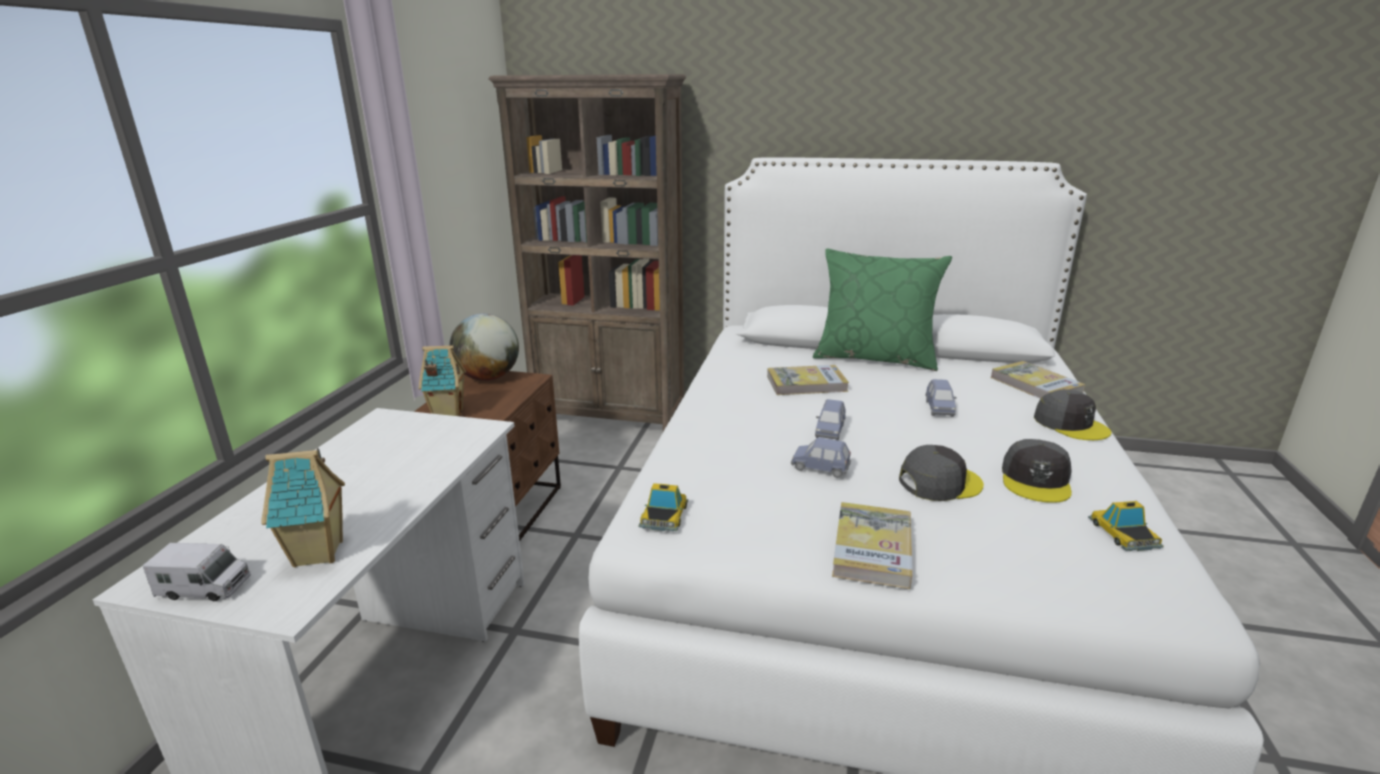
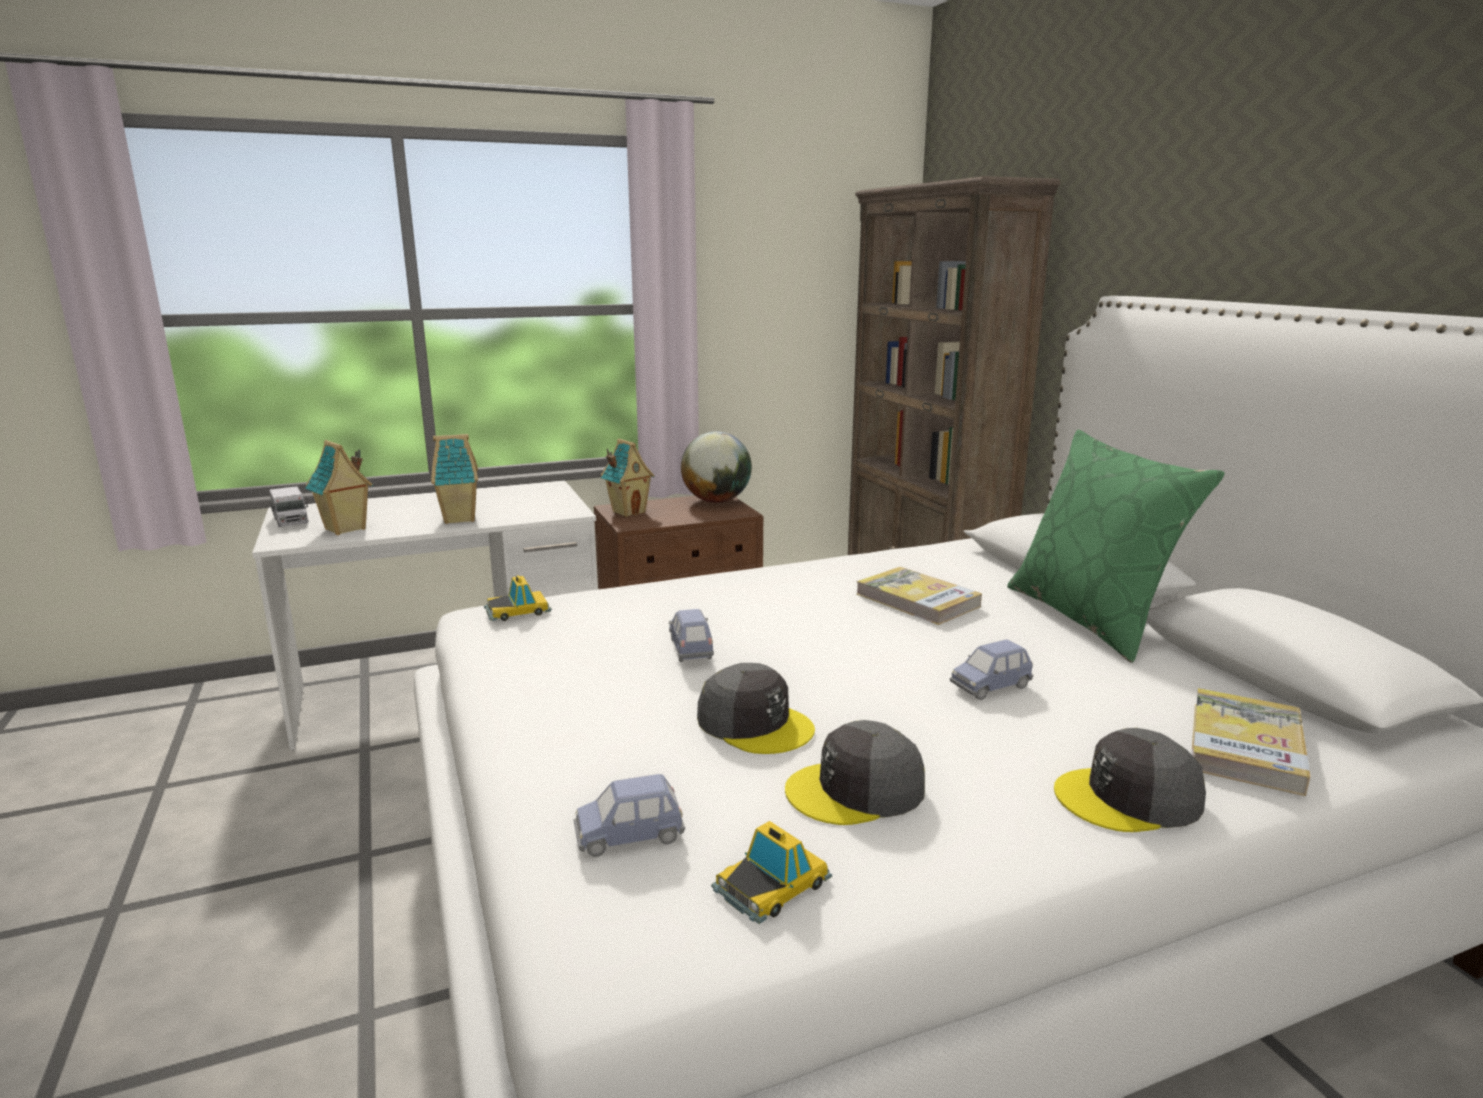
camera: 55 degrees right, 5 degrees down
blue toy car [815,399,846,441] -> blue toy car moved to [574,774,685,857]
book [832,502,912,589] -> none
grey cap [1034,389,1111,440] -> grey cap turned 60 degrees clockwise [1054,728,1206,832]
none -> toy house [431,434,478,524]

